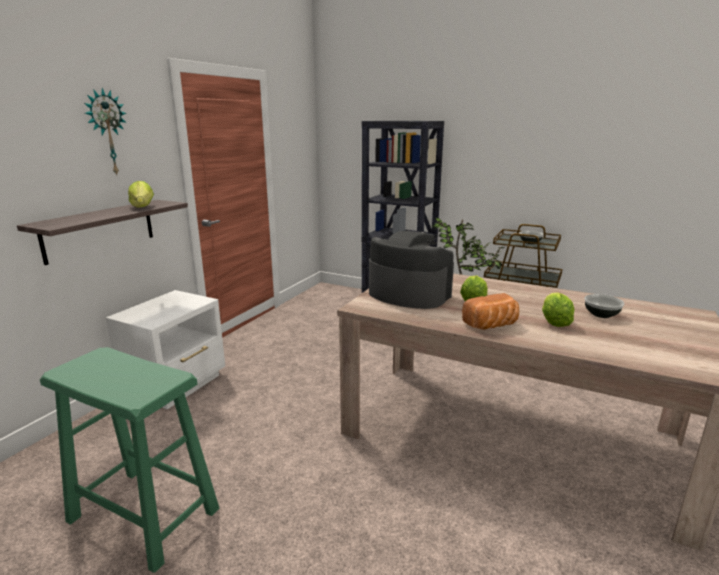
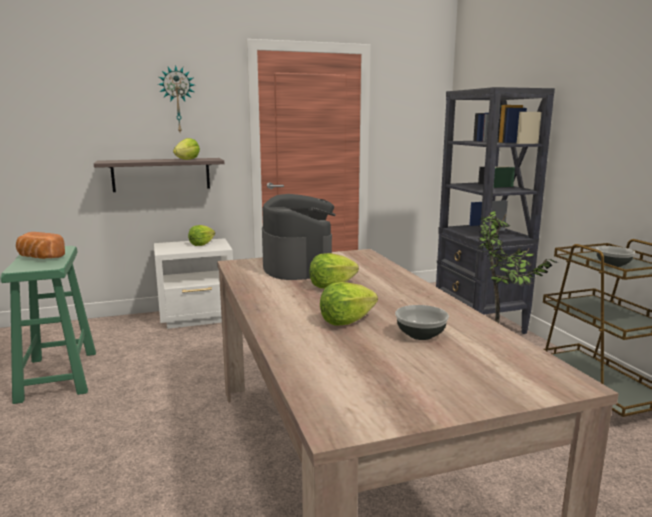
camera: 45 degrees right, 5 degrees down
bread [462,293,519,330] -> bread moved to [16,232,65,259]
none -> lettuce [188,225,215,246]

